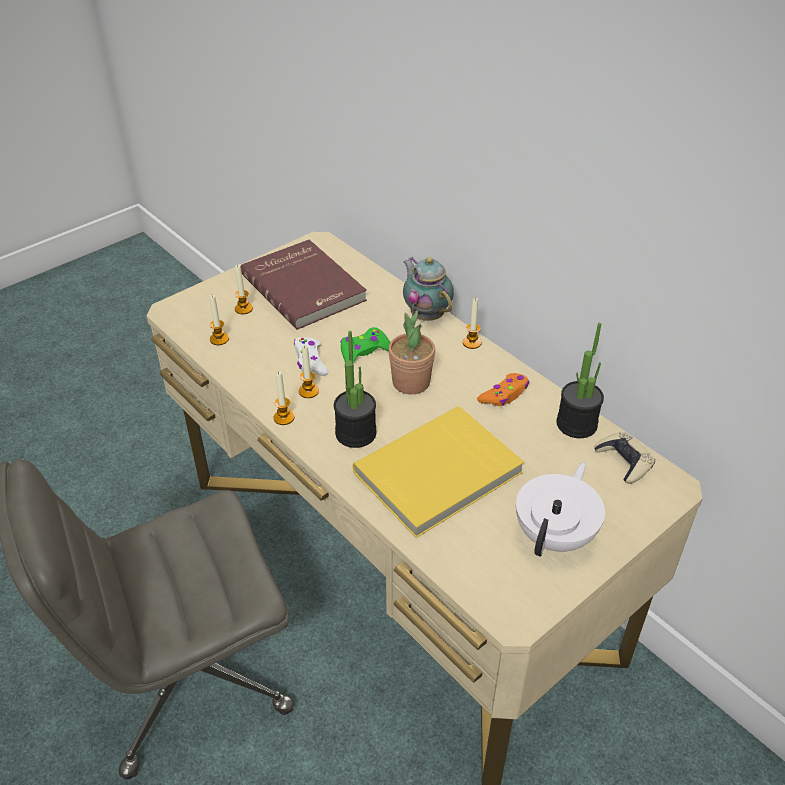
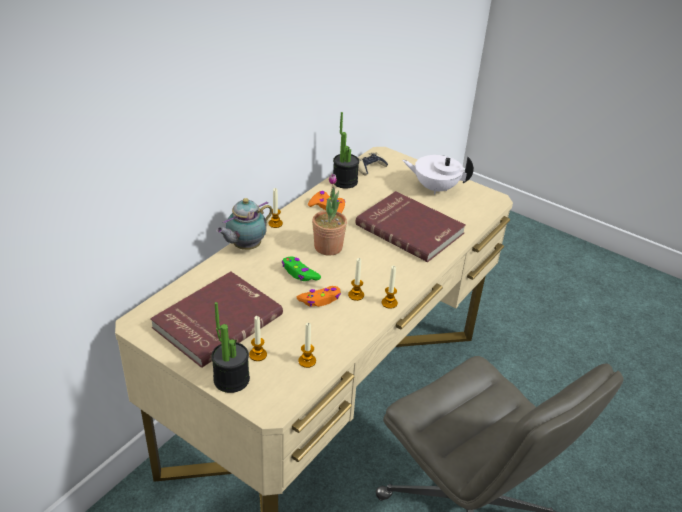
camera: 105 degrees left, 5 degrees down
white game controller [294,337,328,376] -> orange game controller [297,286,341,307]
potted plant [334,331,377,448] -> potted plant moved to [211,302,250,393]
yellow book [353,406,524,538] -> red book [355,191,466,262]

